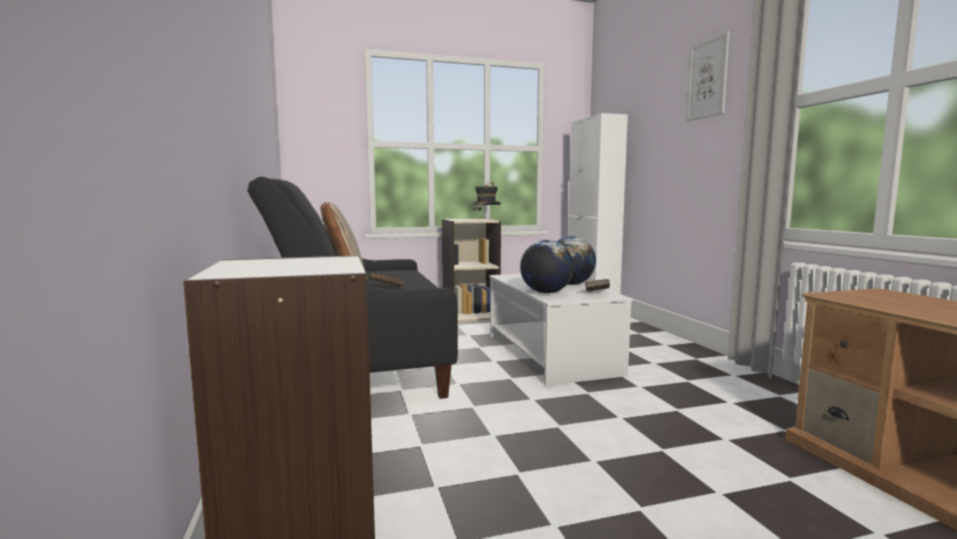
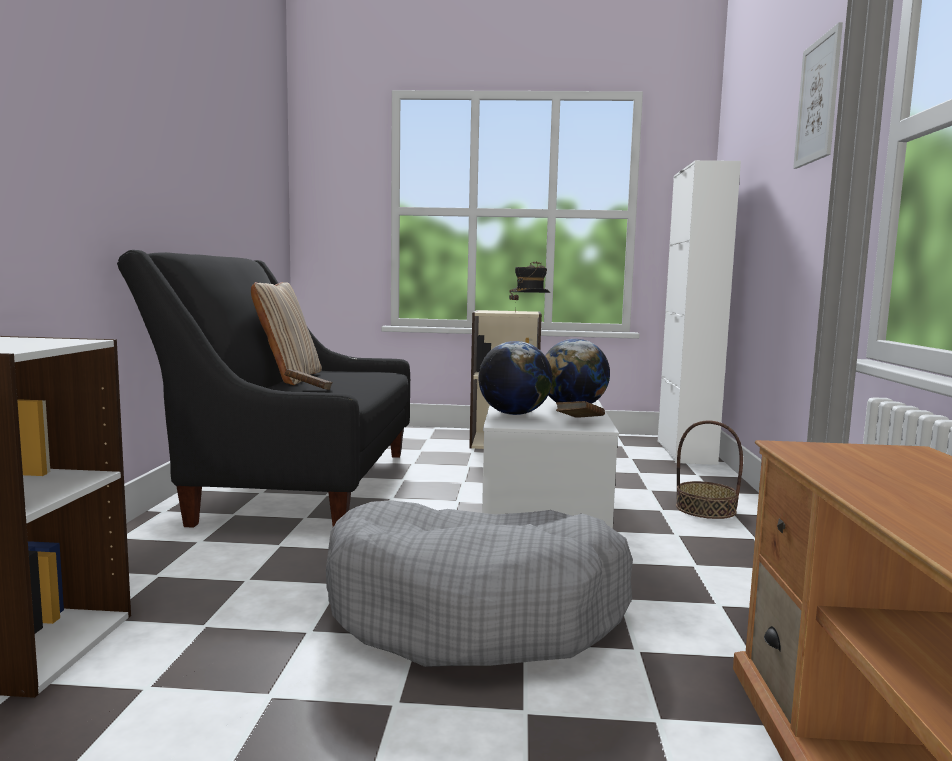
camera: 20 degrees right, 0 degrees up
none -> grey dog bed [326,500,633,667]
none -> basket [676,421,743,519]

